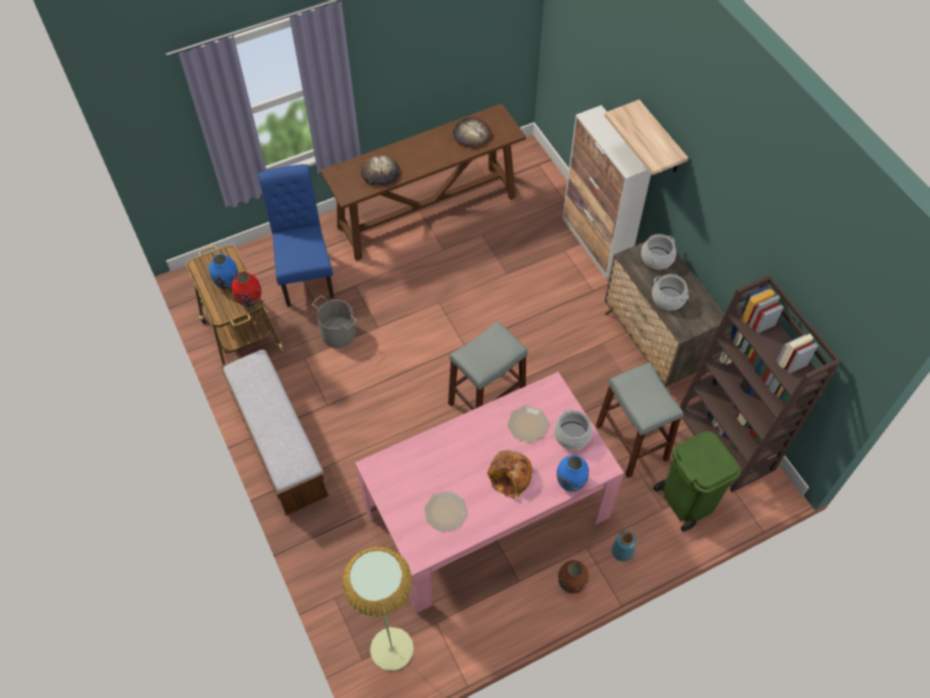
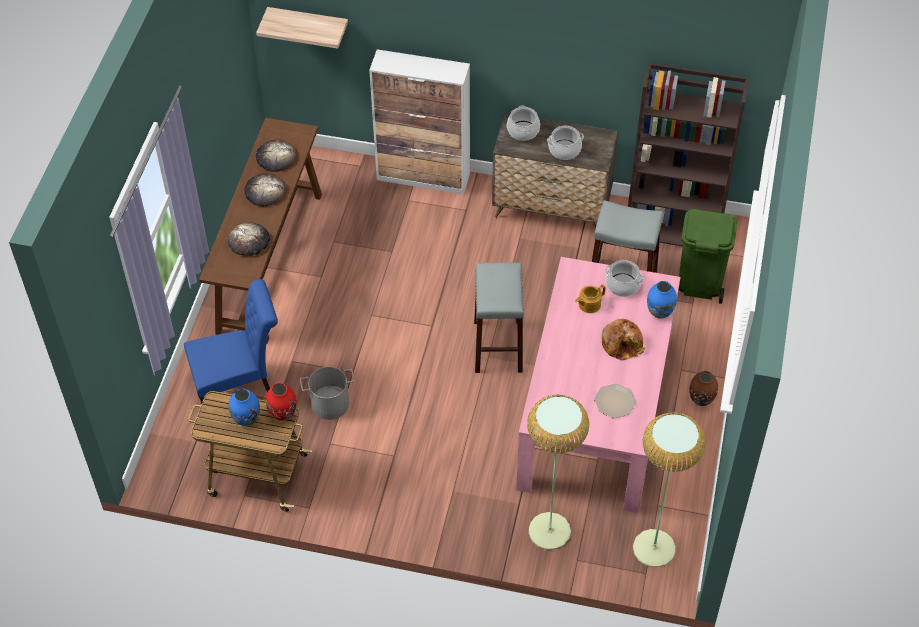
camera: 50 degrees left, 5 degrees down
bench [220,349,329,516] -> none
blue chair [258,164,334,307] -> blue chair turned 135 degrees clockwise [184,279,278,404]
plate [507,406,549,443] -> teapot [575,285,606,313]
shelf [605,99,688,175] -> shelf moved to [256,7,348,48]
blue vase [612,531,636,562] -> none
none -> bread [245,173,285,207]
none -> floor lamp [527,395,589,550]

